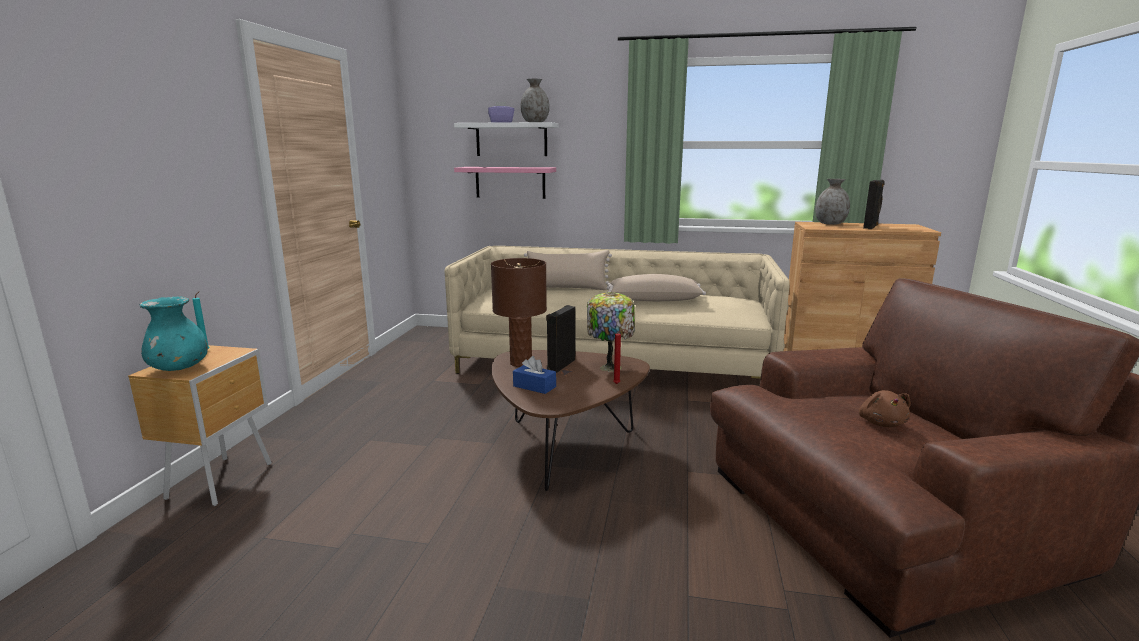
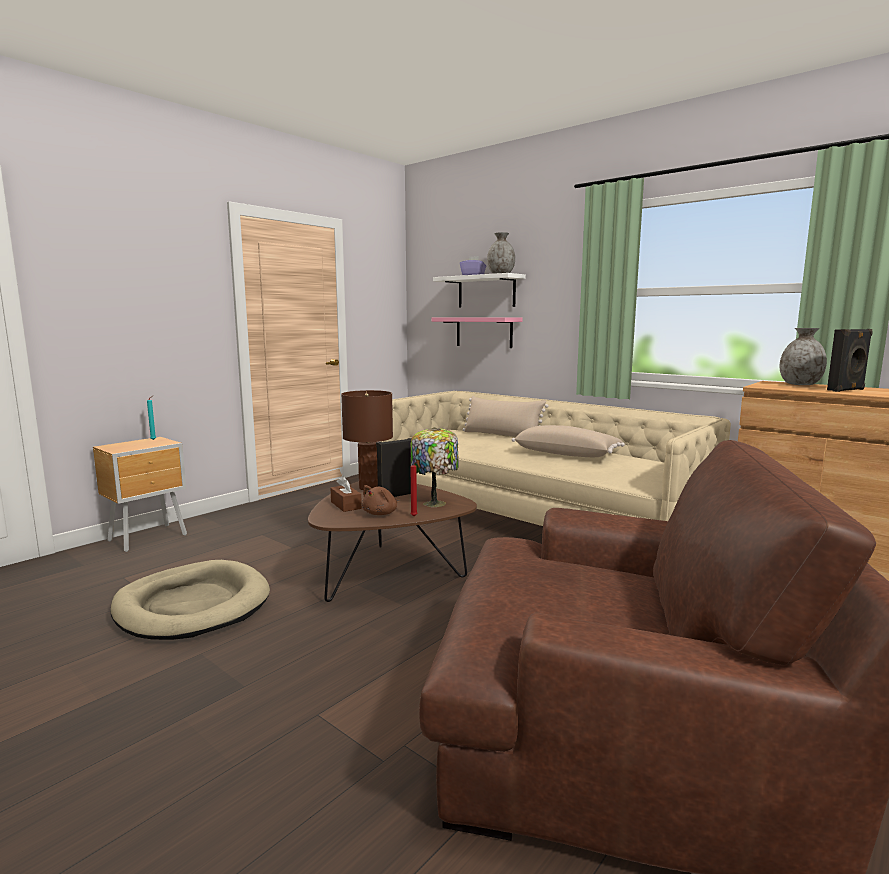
camera: 30 degrees right, 5 degrees down
turquoise vase [139,297,208,371] -> none
blue tissue box [513,356,556,394] -> brown tissue box [331,476,362,512]
brown plush toy [859,390,911,427] -> brown plush toy moved to [362,485,397,515]
none -> beige dog bed [110,560,270,640]

